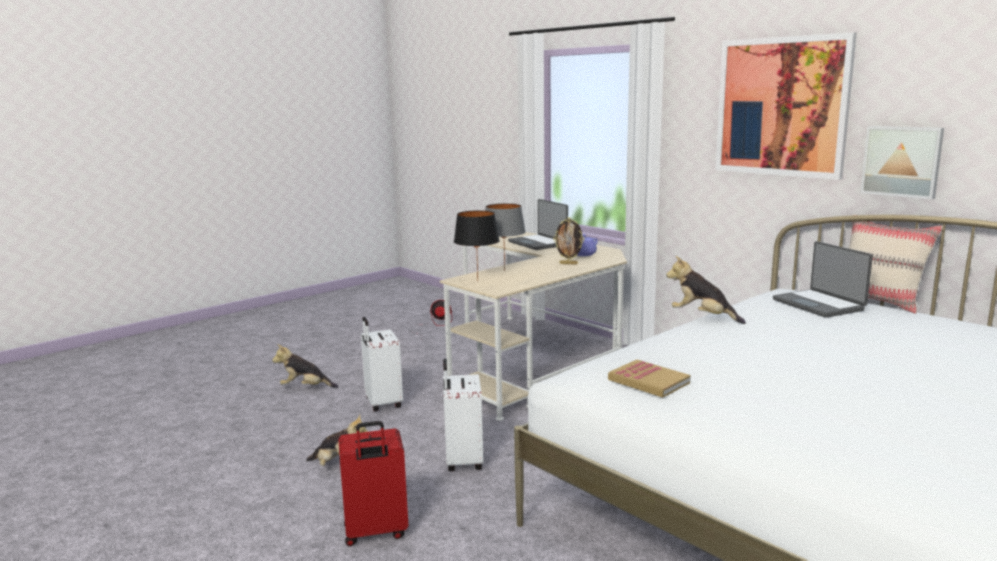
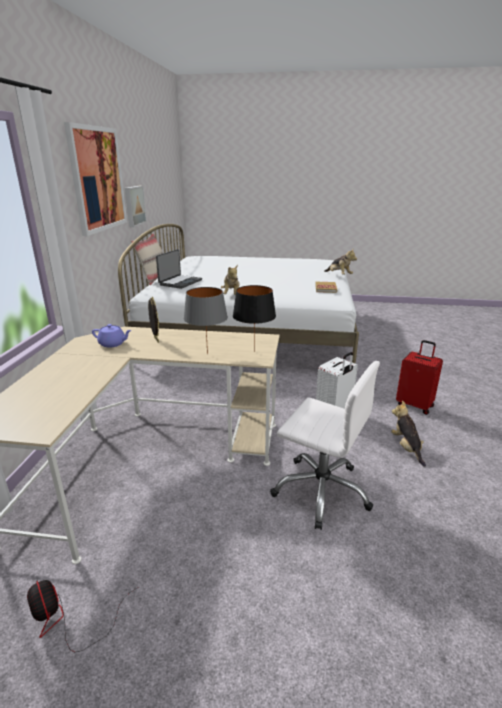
camera: 130 degrees left, 10 degrees up
plush toy [272,344,338,388] -> plush toy moved to [324,249,357,275]
white suitcase [361,317,403,411] -> white office chair [270,361,380,530]
laptop [508,199,568,250] -> none

